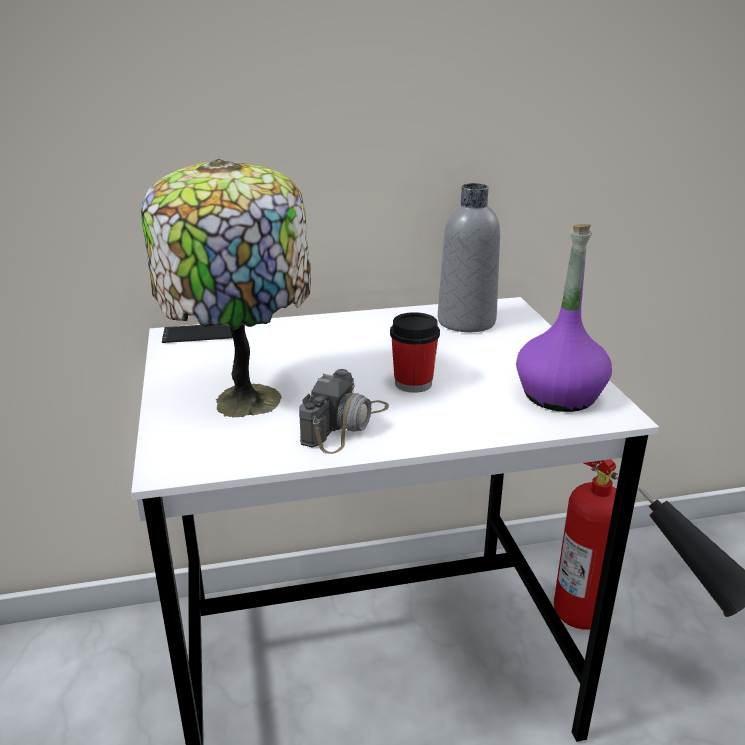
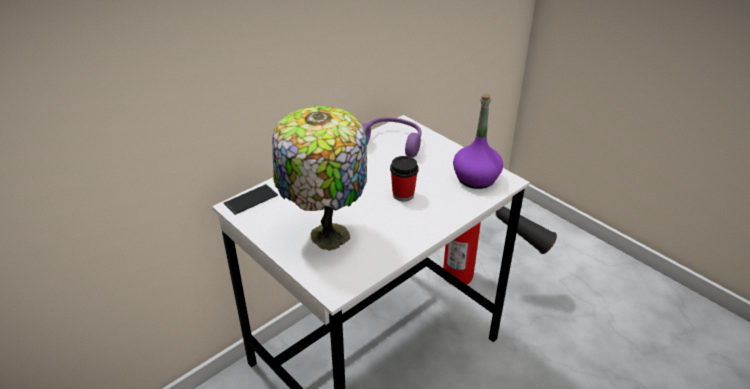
camera: 30 degrees left, 10 degrees up
camera [299,369,389,454] -> none
grey bottle [438,183,500,332] -> purple headphones [362,117,421,157]

